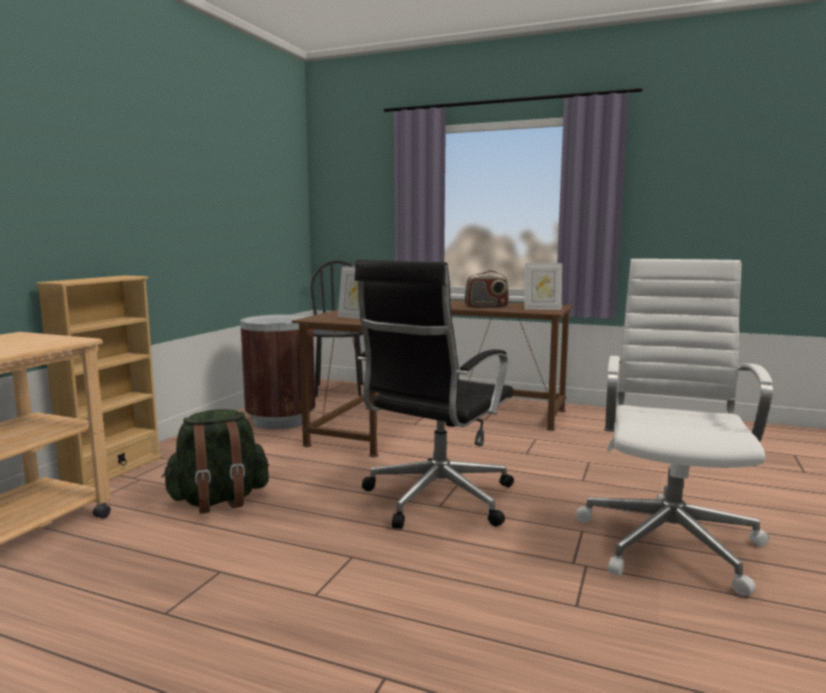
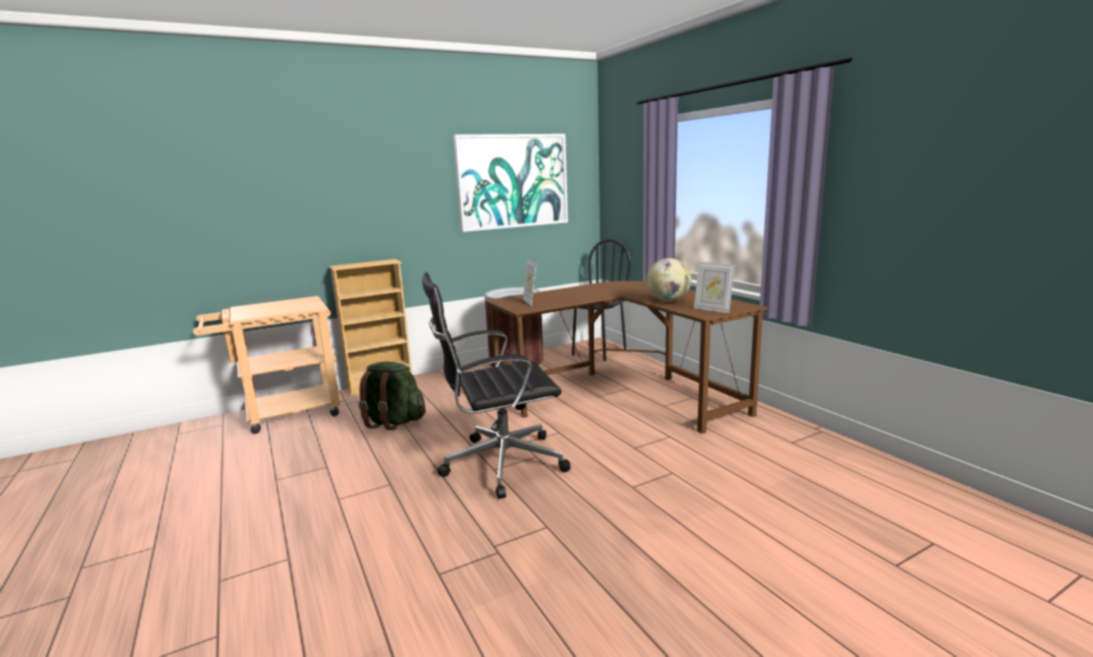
camera: 40 degrees right, 5 degrees up
radio [465,270,509,309] -> globe [647,258,691,302]
white office chair [576,259,773,596] -> none
none -> picture [453,134,568,232]

